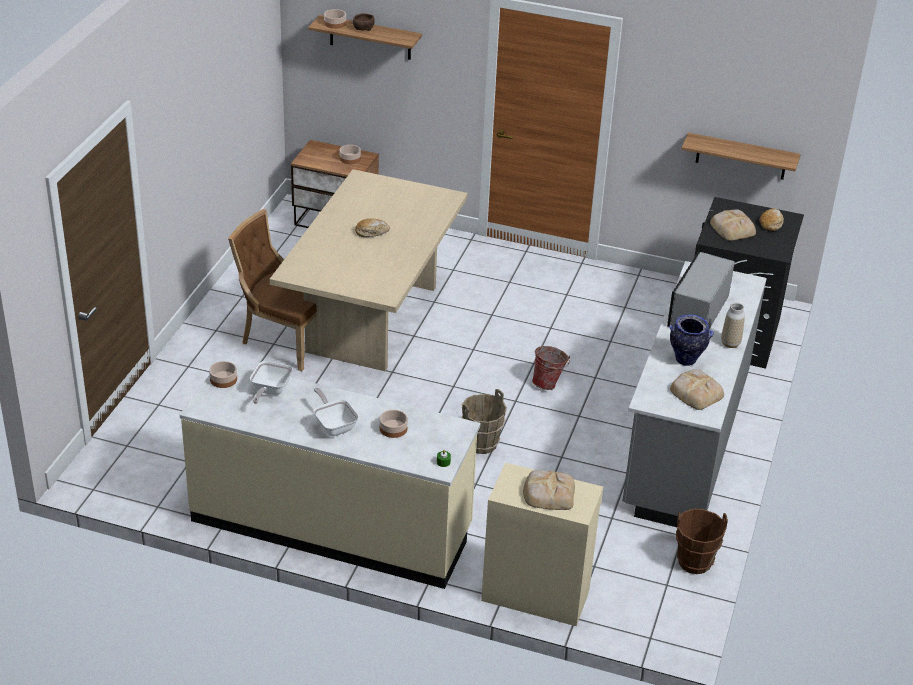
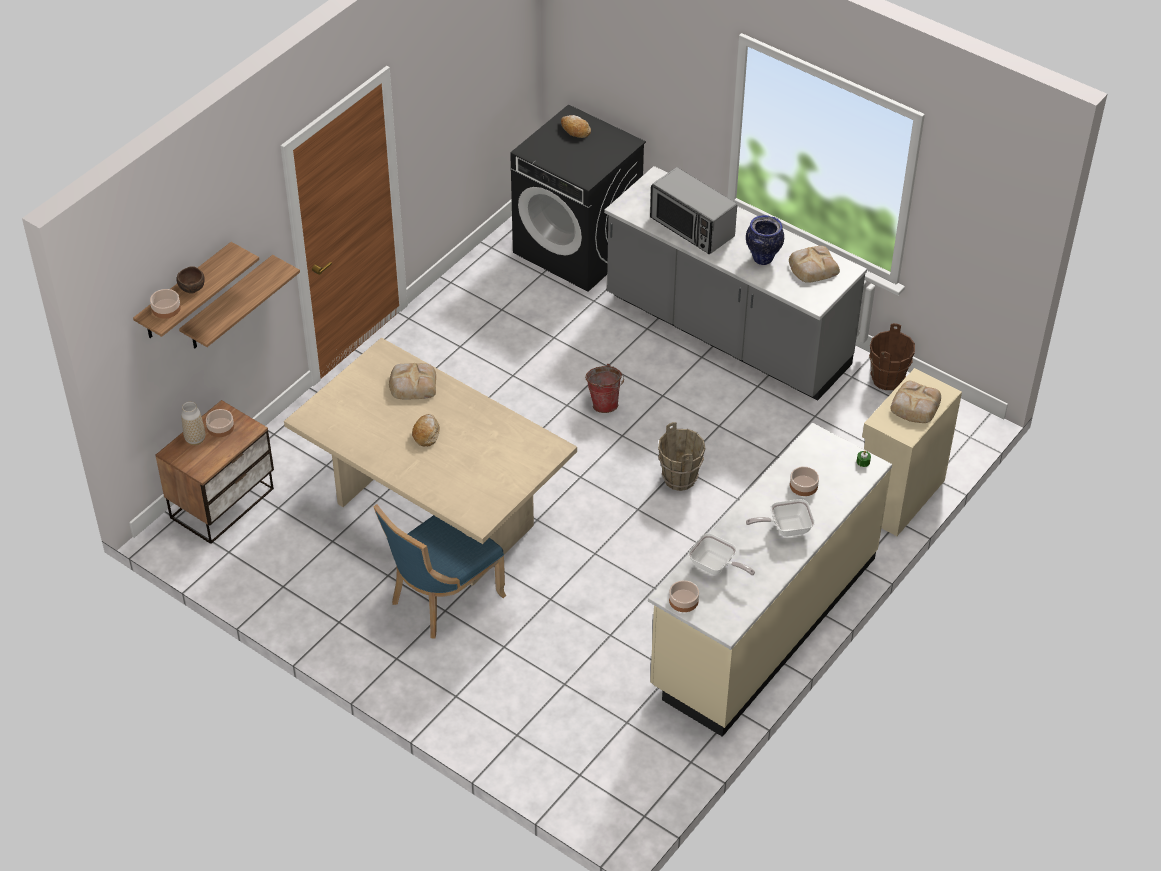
camera: 70 degrees left, 10 degrees up
brown chair [228,209,317,371] -> blue chair [374,504,506,639]
shelf [681,133,801,180] -> shelf moved to [179,255,300,348]
bread [710,209,756,241] -> bread moved to [389,363,436,399]
vase [721,303,745,348] -> vase moved to [181,402,205,445]

